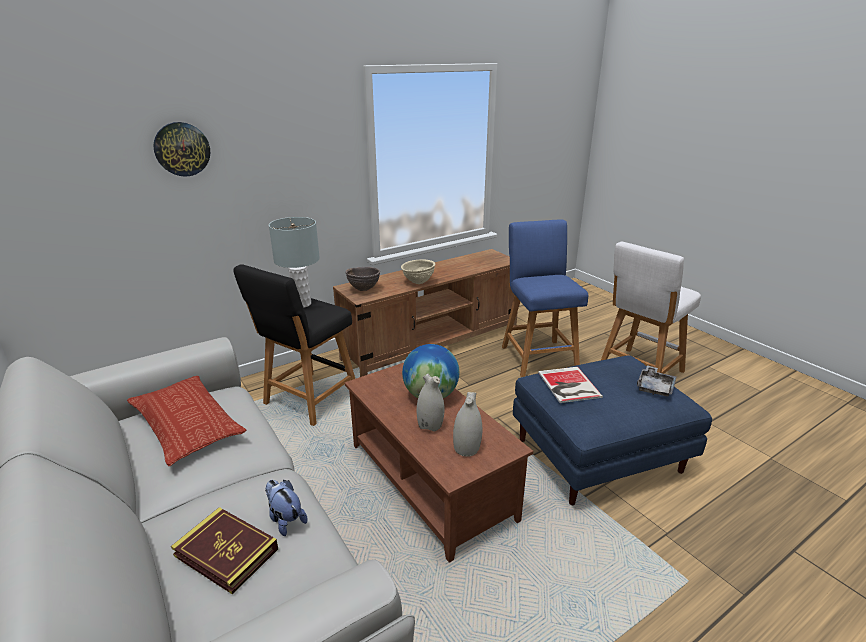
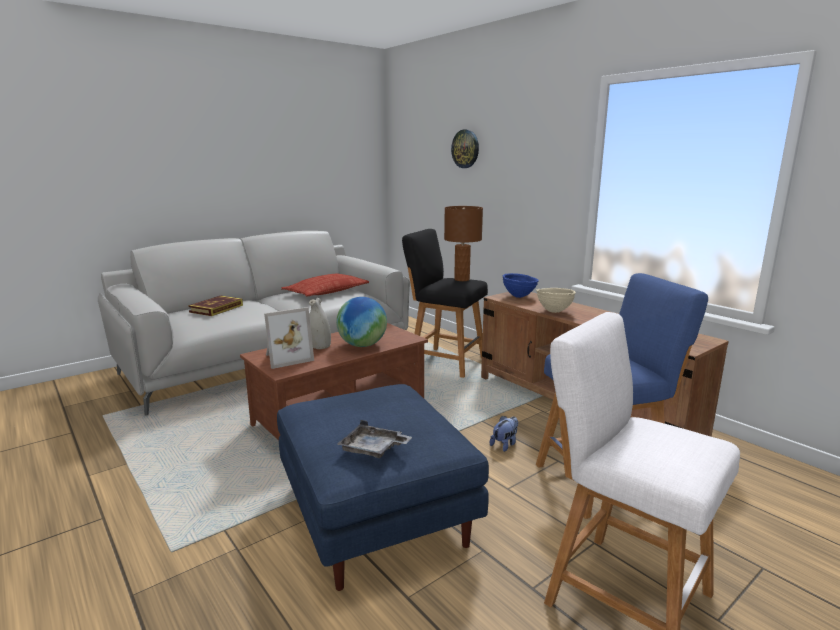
camera: 85 degrees right, 10 degrees down
plush toy [265,480,307,536] -> plush toy moved to [490,416,518,452]
grey table lamp [269,217,320,308] -> brown table lamp [444,206,483,281]
brown bowl [345,267,380,291] -> blue bowl [503,273,539,298]
white vase [453,392,482,457] -> picture frame [264,307,314,369]
book [538,367,603,403] -> none

